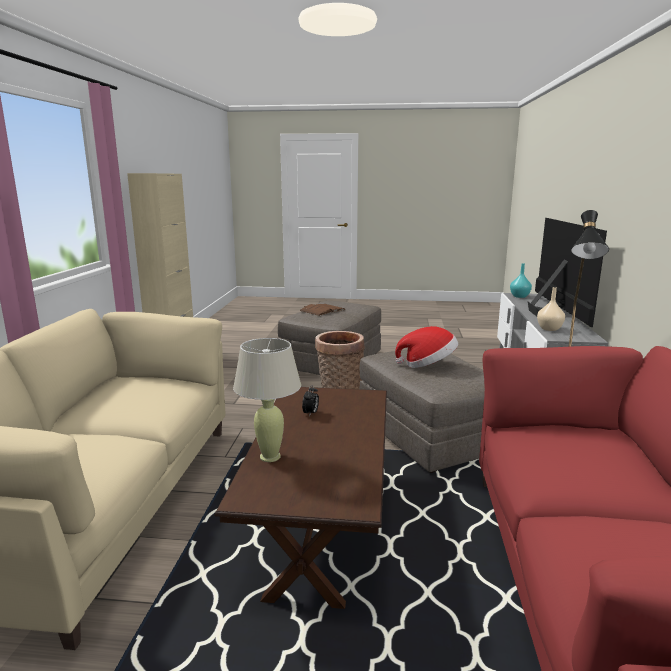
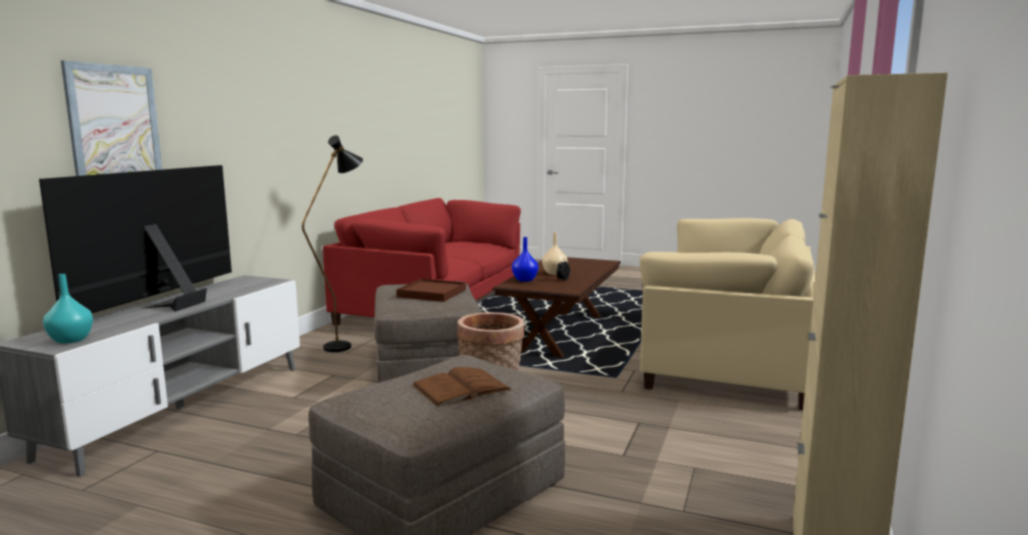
camera: 165 degrees left, 5 degrees down
beige table lamp [233,338,301,462] -> none
hat [395,326,458,368] -> brown tray [396,279,466,302]
beige vase [537,287,565,331] -> beige vase moved to [542,232,568,275]
none -> picture [61,60,162,176]
none -> blue vase [512,237,538,282]

